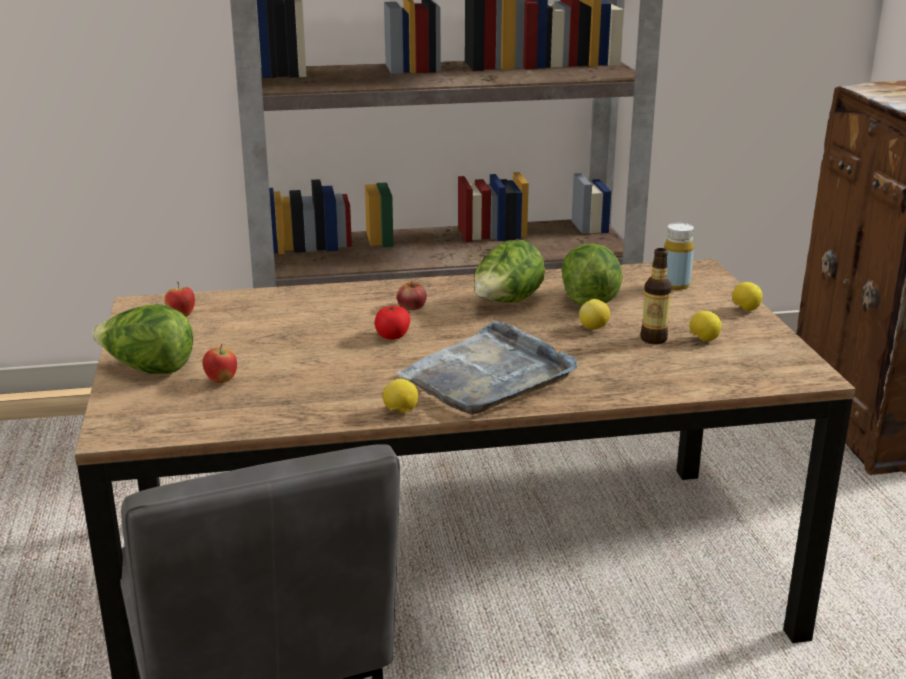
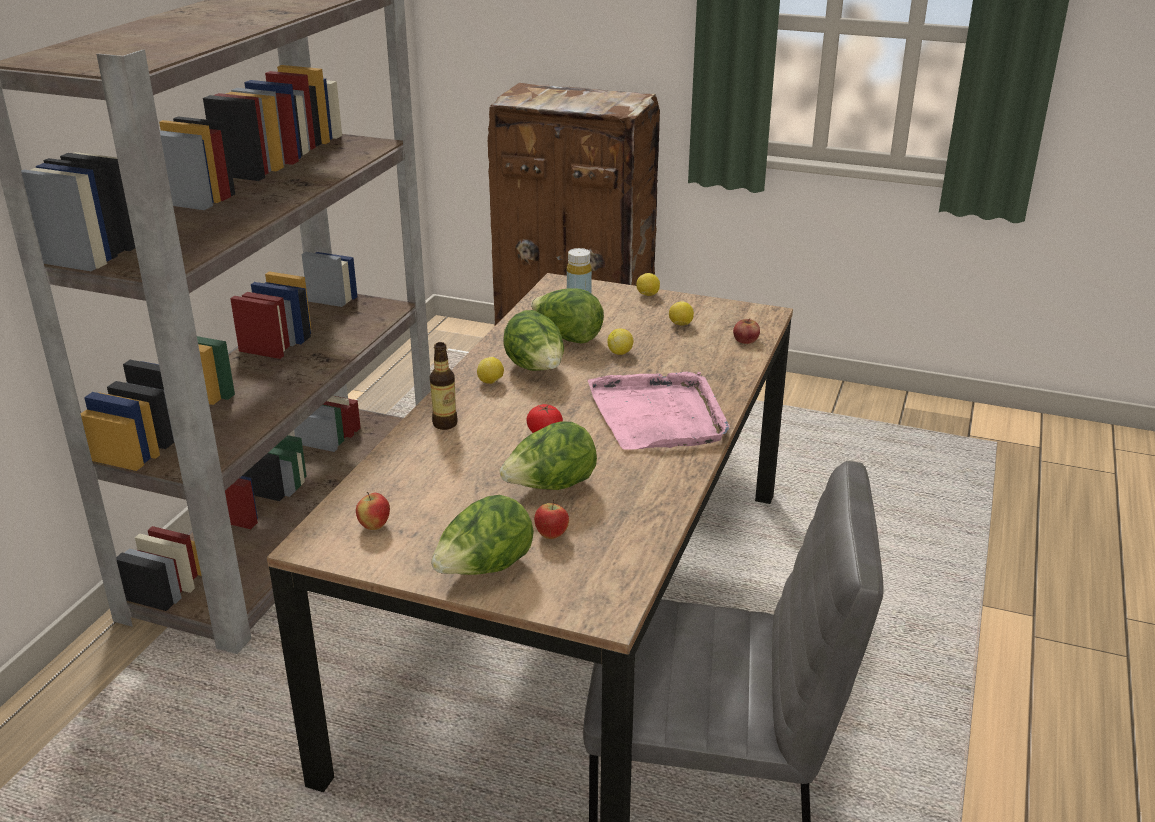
camera: 60 degrees left, 5 degrees up
lemon [383,379,418,413] -> lemon moved to [477,357,504,384]
grey tray [396,320,577,415] -> pink tray [588,371,730,450]
apple [397,282,427,310] -> apple moved to [733,318,760,344]
bottle [640,248,672,344] -> bottle moved to [430,342,458,430]
none -> lettuce [499,422,597,490]

